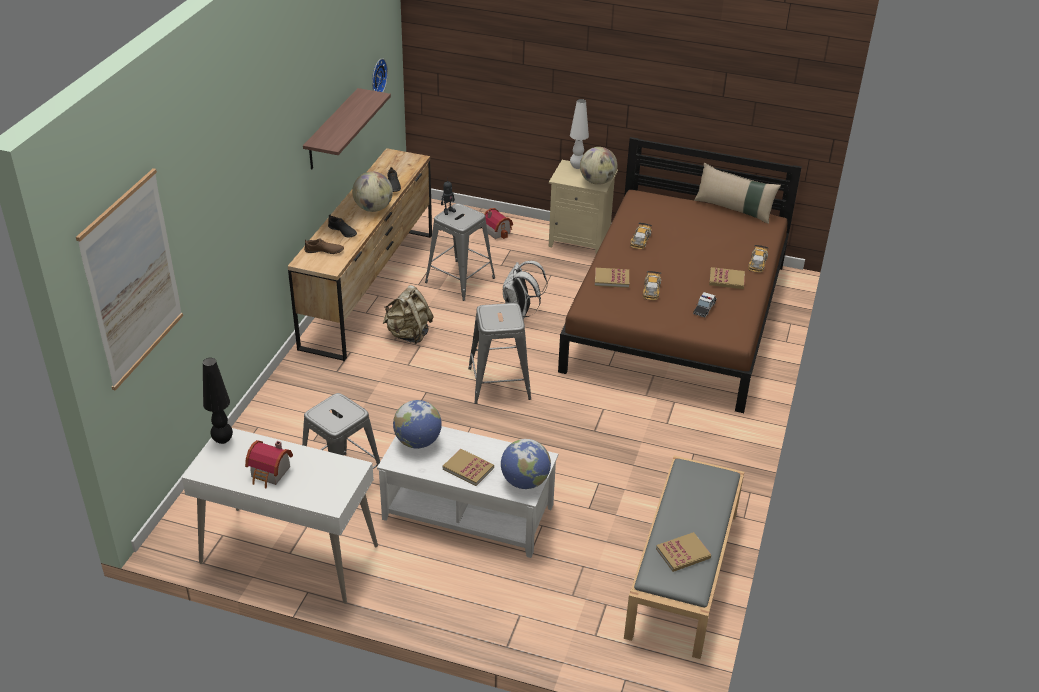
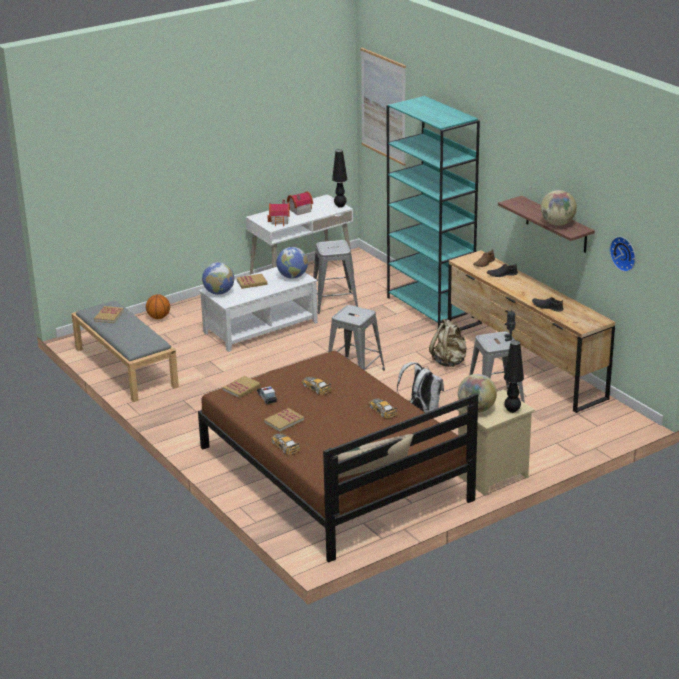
camera: 130 degrees right, 10 degrees down
globe [352,171,393,212] -> globe moved to [541,190,577,226]
toy house [484,208,513,239] -> toy house moved to [268,200,290,226]
white table lamp [570,99,589,169] -> black table lamp [504,340,524,413]
book [595,268,629,288] -> book moved to [223,376,261,398]
none -> basketball [146,294,170,319]
none -> turquoise bookcase [386,96,480,328]

